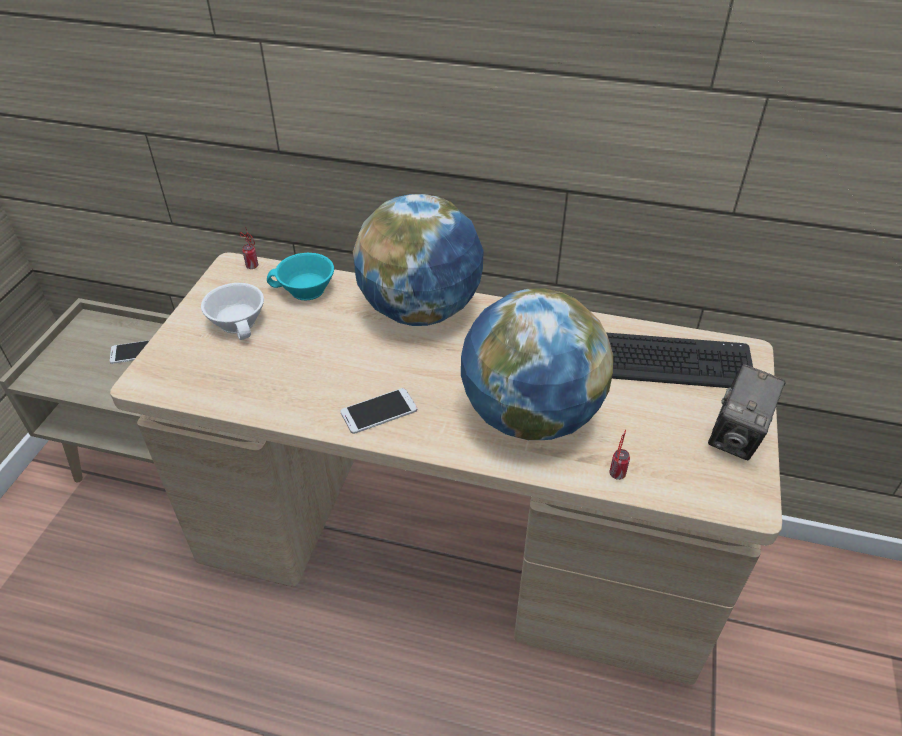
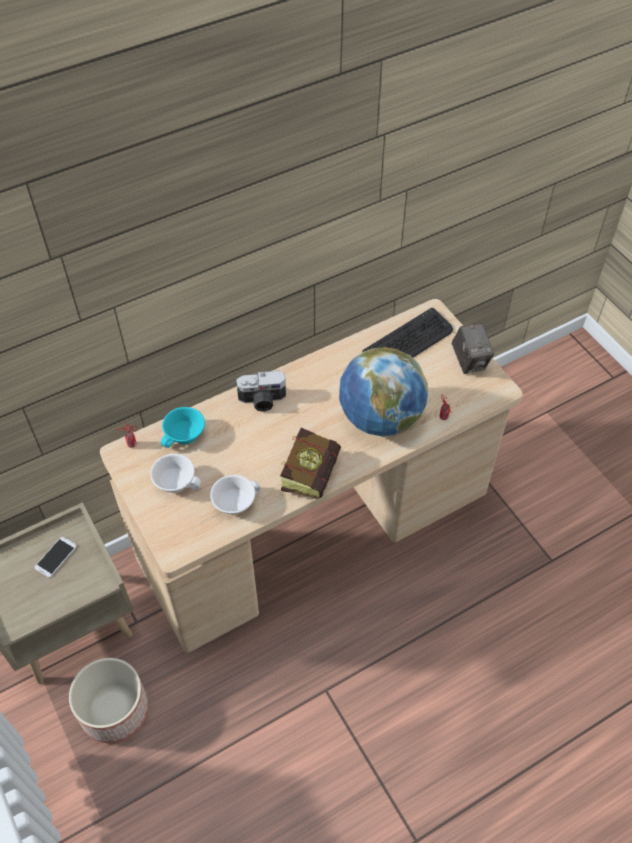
camera: 45 degrees left, 10 degrees up
phone [341,388,417,434] -> book [281,428,341,499]
globe [353,194,484,326] -> camera [236,371,286,412]
none -> planter [69,658,148,743]
none -> white cup [210,475,261,515]

